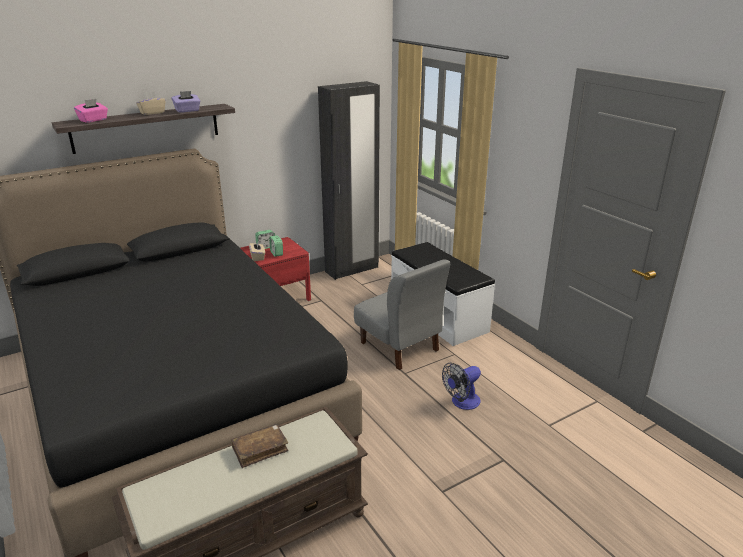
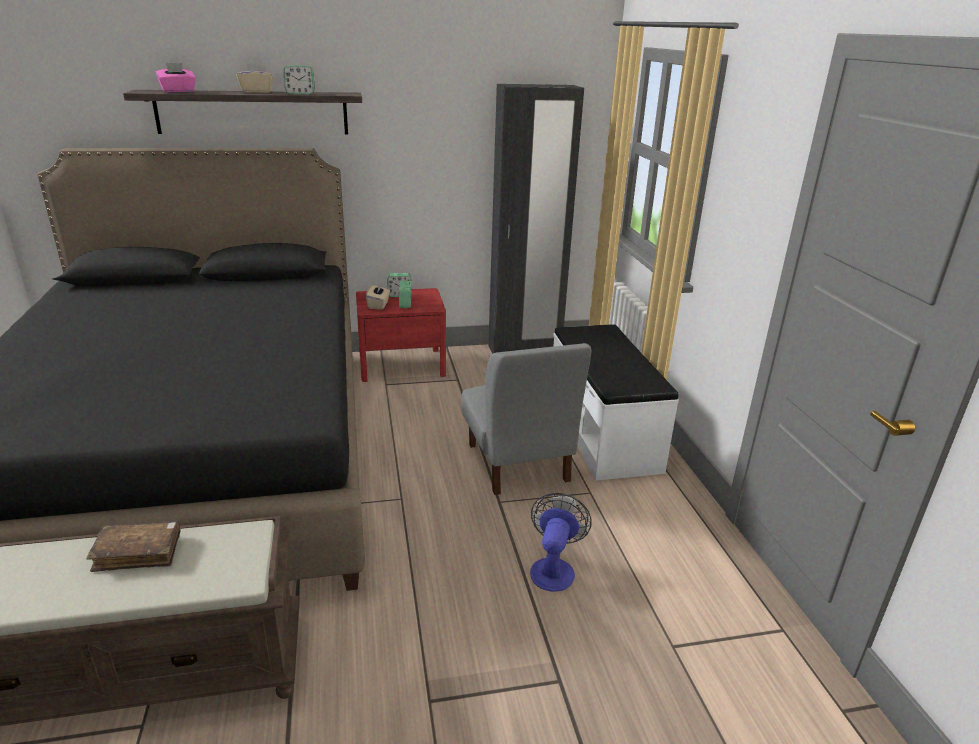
camera: 20 degrees right, 0 degrees up
purple tissue box [172,91,201,113] -> alarm clock [283,65,315,94]
fan [442,363,481,410] -> fan turned 120 degrees clockwise [530,493,592,592]

